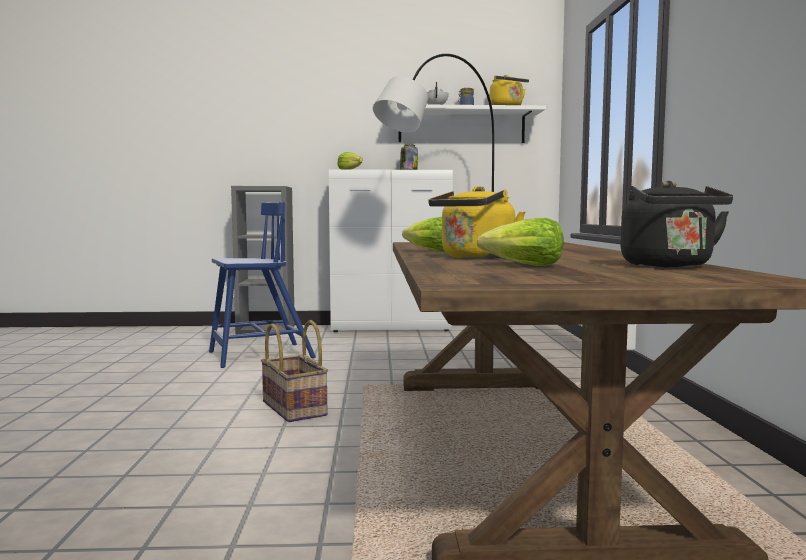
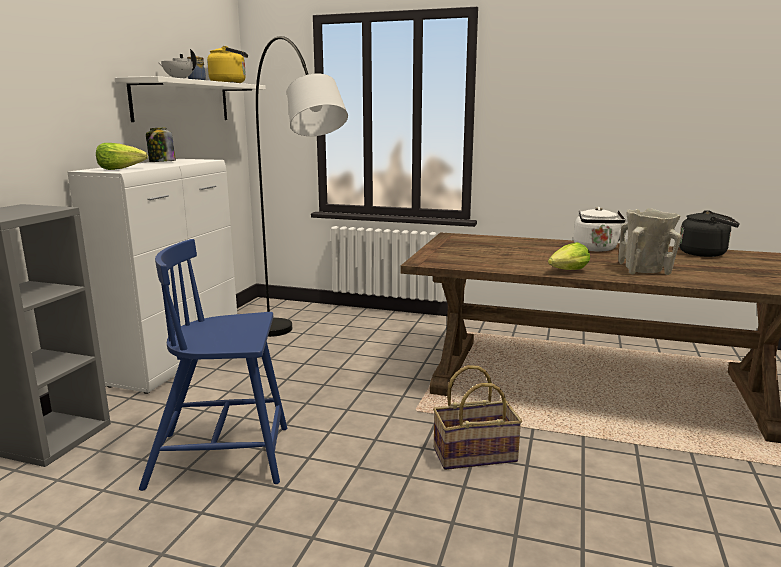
camera: 70 degrees left, 10 degrees up
blue chair [209,202,316,368] -> blue chair turned 90 degrees counterclockwise [139,239,287,491]
yellow kettle [428,186,525,259] -> beige vase [618,208,681,275]
lettuce [477,218,564,266] -> none
none -> white kettle [573,207,628,252]

